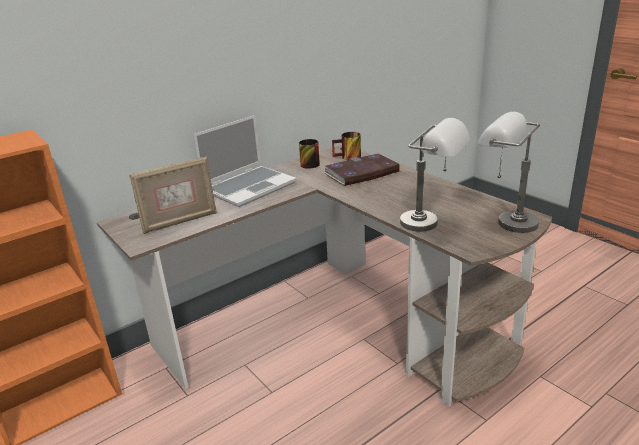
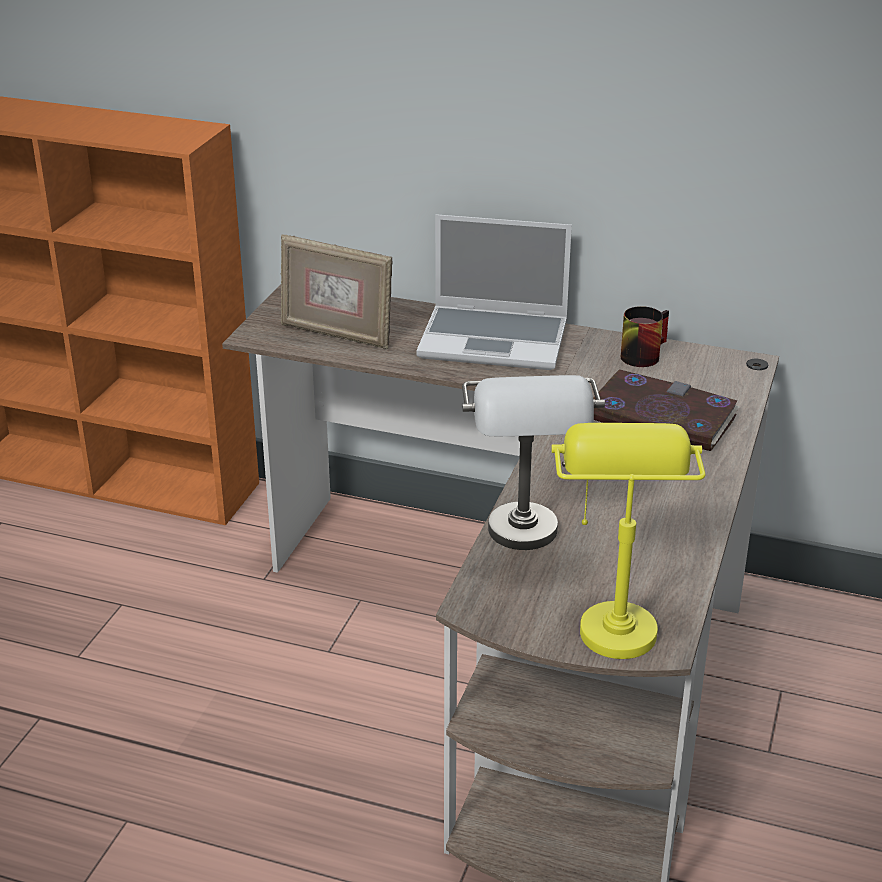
camera: 55 degrees right, 5 degrees up
mug [332,132,361,160] -> none
grey table lamp [478,112,540,233] -> yellow table lamp [551,423,705,659]

